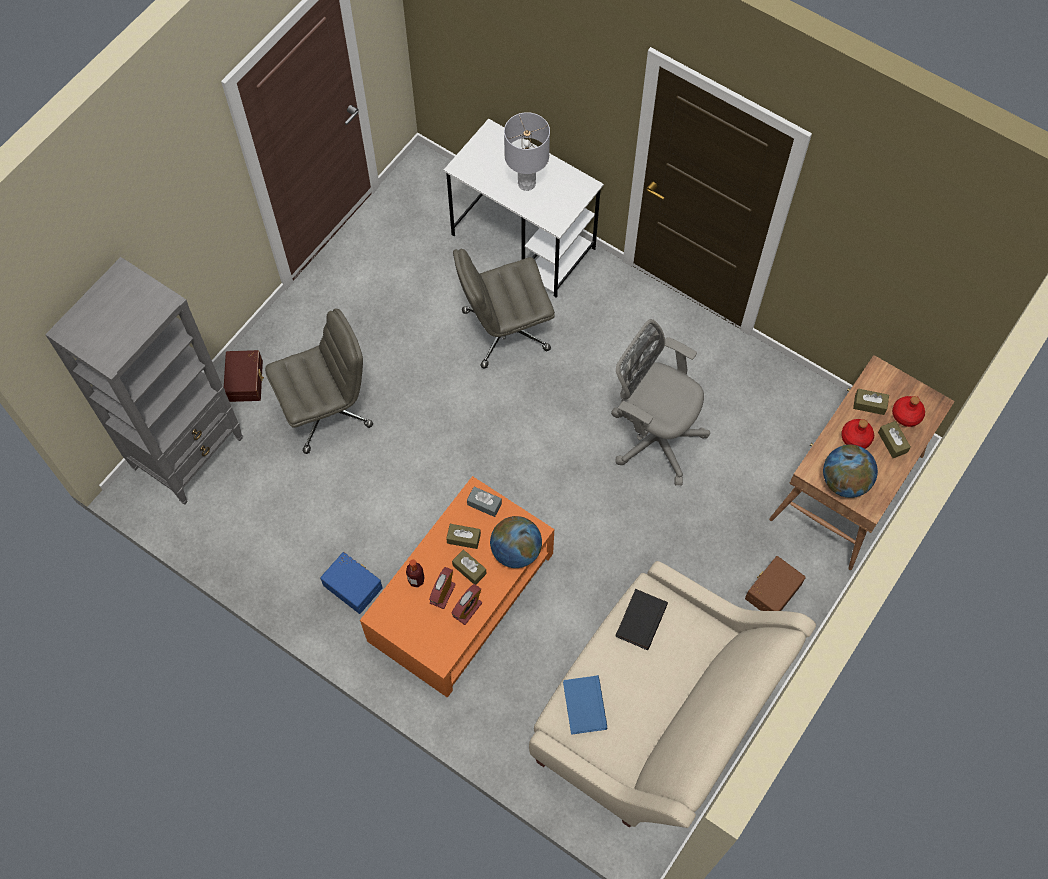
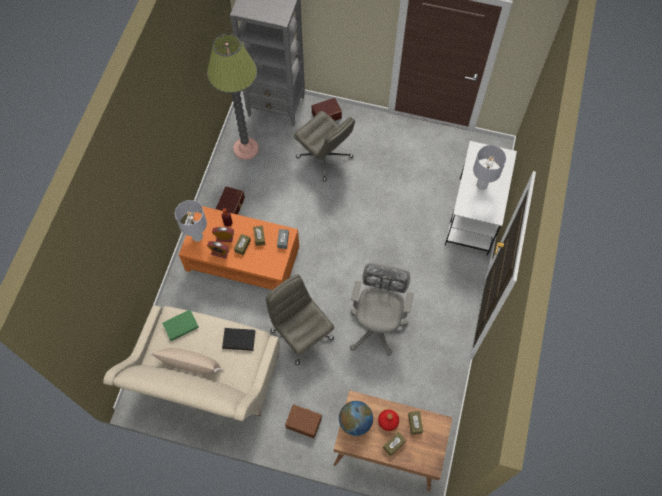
camera: 70 degrees right, 0 degrees up
blue storage box [320,552,383,614] -> brown storage box [216,186,245,215]
grey office chair [453,249,555,369] -> grey office chair moved to [266,274,334,365]
globe [490,516,542,568] -> none
blue book [563,675,608,735] -> green book [162,310,199,341]
red bottle [892,396,925,427] -> none
none -> beige pillow [150,348,223,374]
none -> grey table lamp [175,200,207,242]
none -> floor lamp [207,34,259,160]

